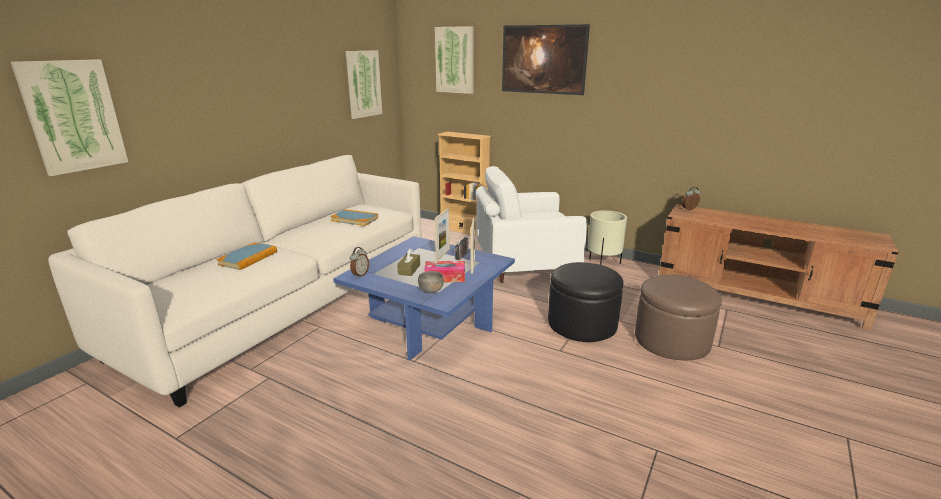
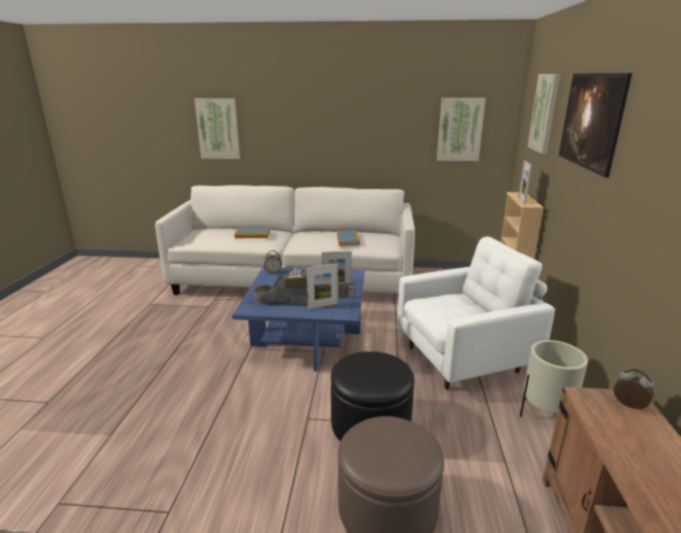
camera: 65 degrees right, 0 degrees up
tissue box [424,261,465,282] -> none
white armchair [476,166,587,283] -> white armchair turned 105 degrees clockwise [397,237,555,390]
none -> picture frame [518,161,532,204]

